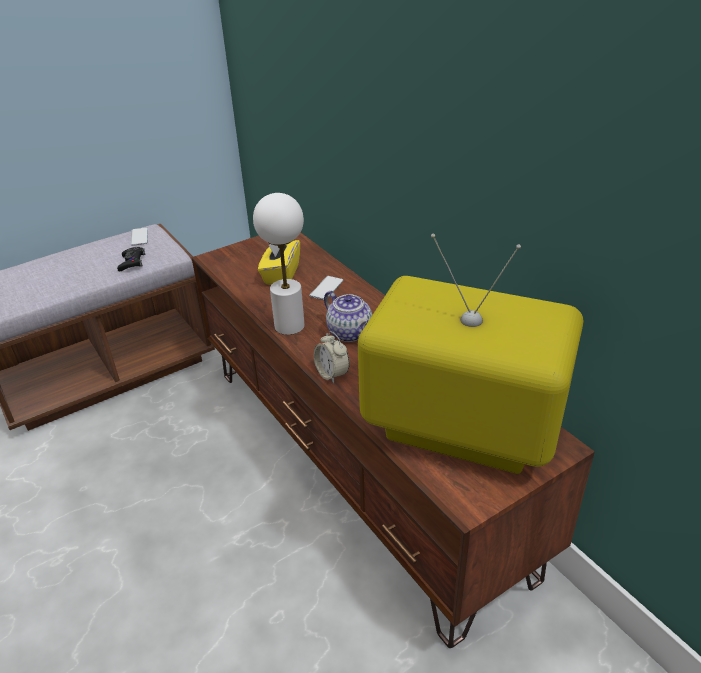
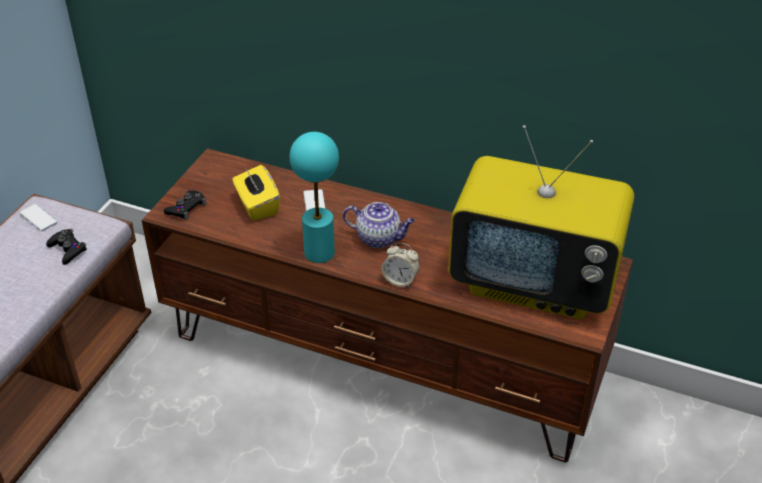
camera: 35 degrees left, 5 degrees up
white table lamp [253,193,305,335] -> turquoise table lamp [290,132,339,263]
television [358,234,584,474] -> television turned 150 degrees counterclockwise [448,125,634,319]
none -> black game controller [164,190,206,220]

